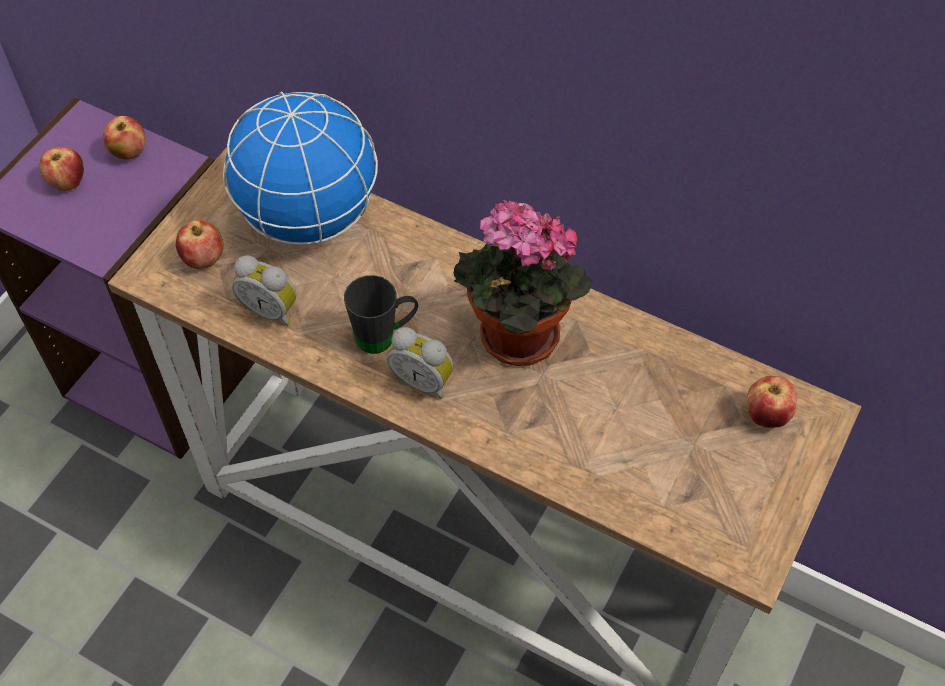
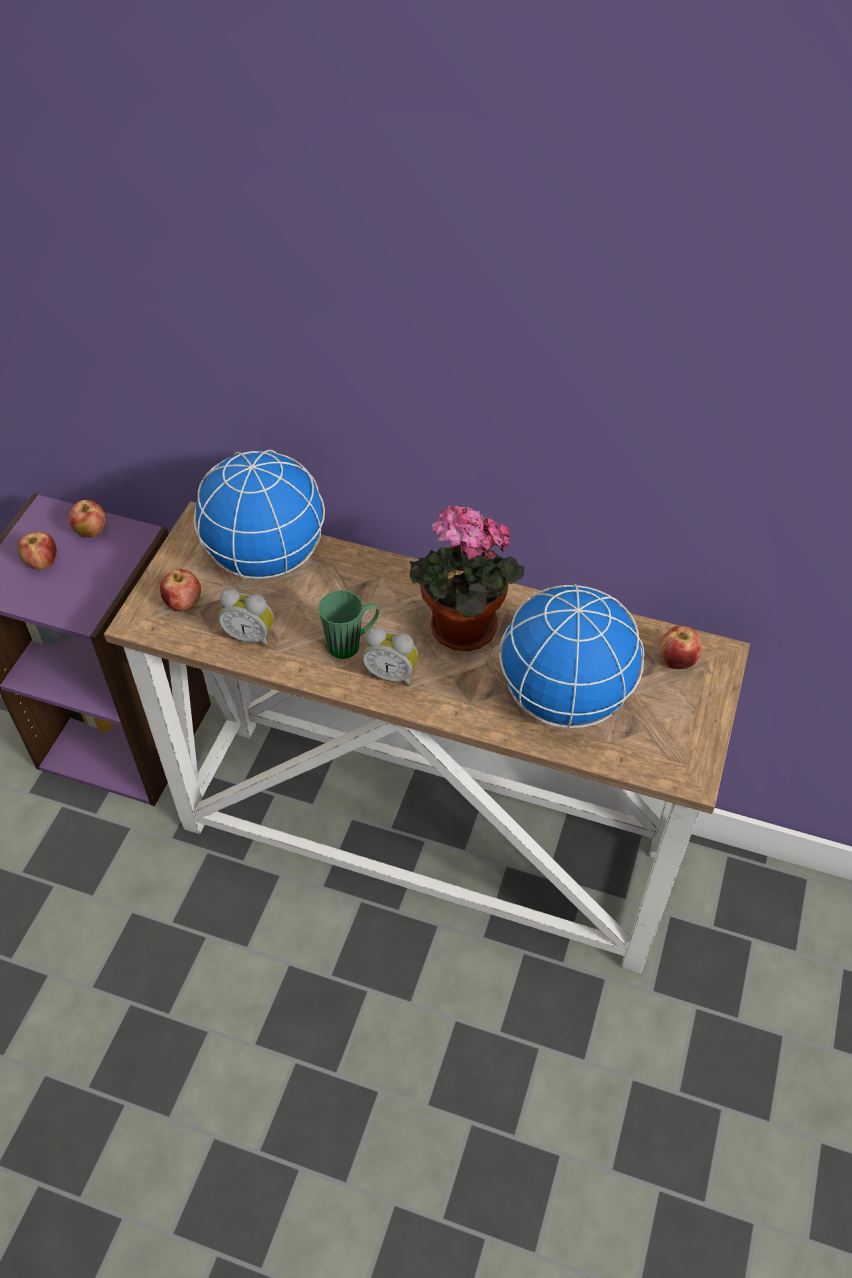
camera: 10 degrees left, 5 degrees down
black mug [344,275,418,354] -> green mug [318,590,379,659]
none -> globe [499,584,644,728]

